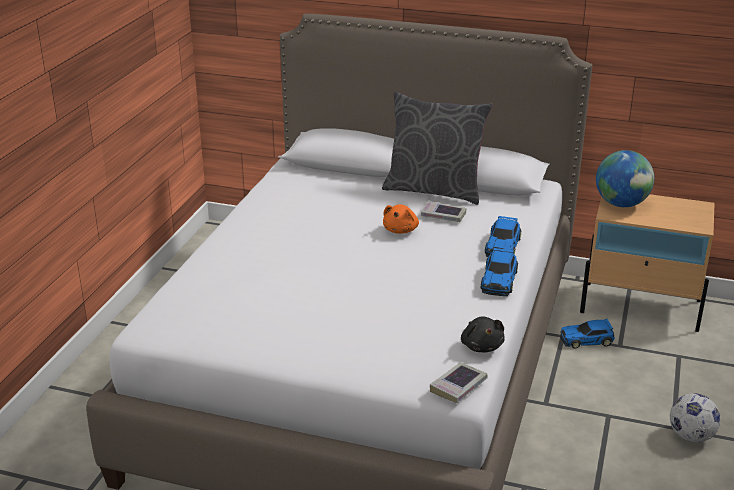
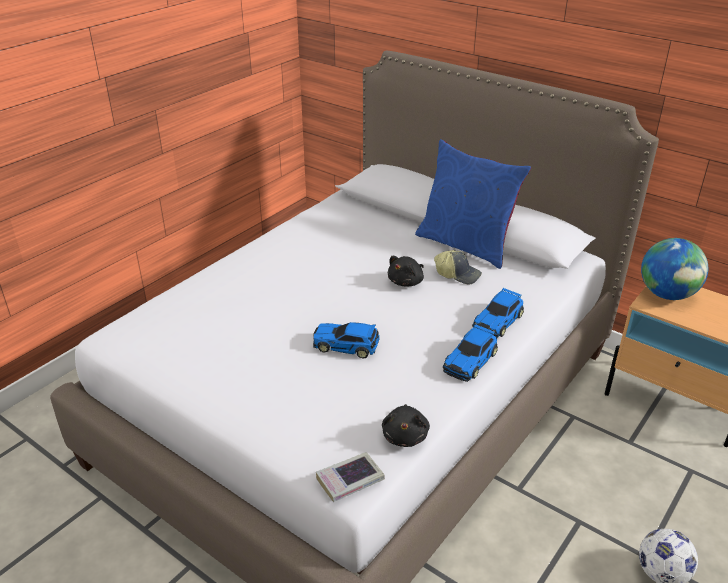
camera: 20 degrees right, 5 degrees up
grey pillow [382,91,492,205] -> blue pillow [415,139,531,269]
orange plush toy [383,204,419,234] -> black plush toy [388,256,424,287]
book [421,201,467,222] -> cap [434,250,482,284]
toy car [560,319,615,349] -> toy car moved to [313,322,380,359]

